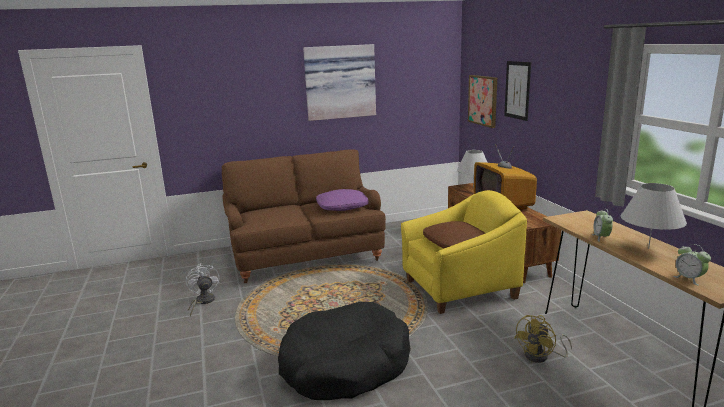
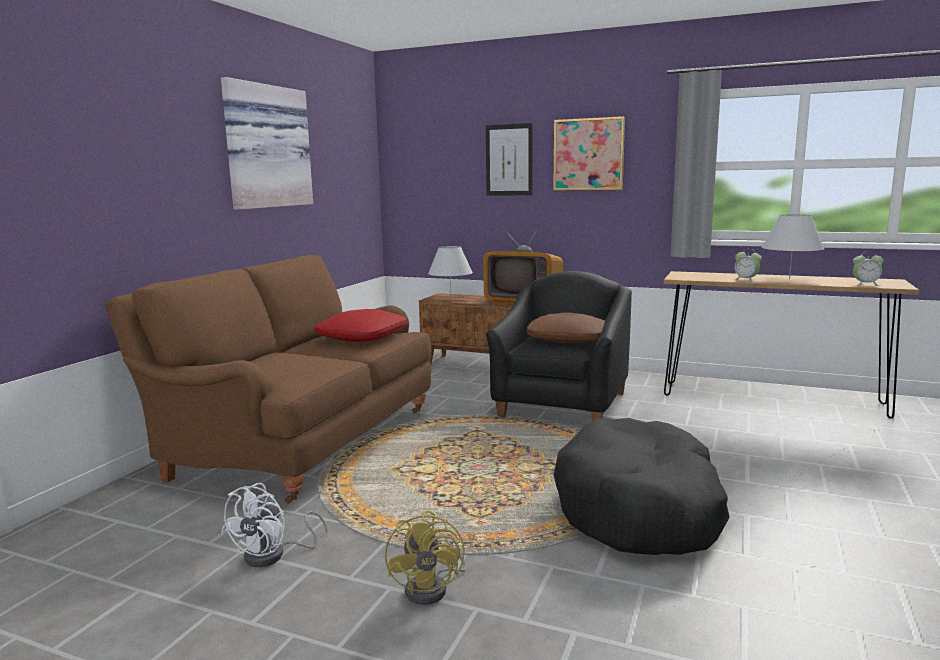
camera: 50 degrees left, 5 degrees down
white fan [186,264,219,316] -> white fan turned 90 degrees counterclockwise [221,483,327,567]
purple pillow [316,189,369,211] -> red pillow [315,309,407,342]
yellow armchair [401,190,527,314] -> black armchair [486,271,632,421]
picture [468,75,497,128] -> picture moved to [553,116,625,191]
yellow fan [514,315,572,363] -> yellow fan moved to [385,510,467,605]

